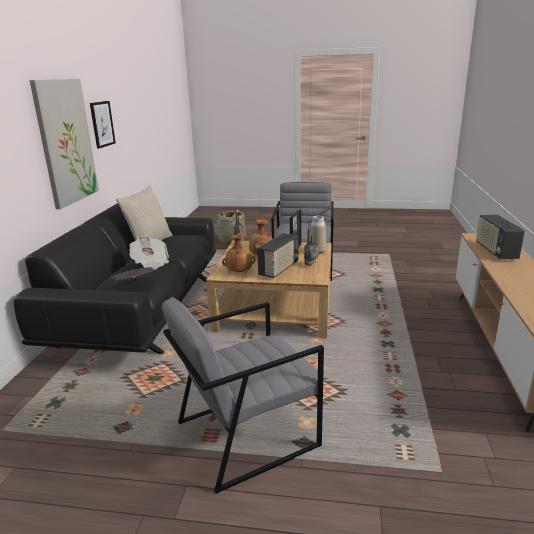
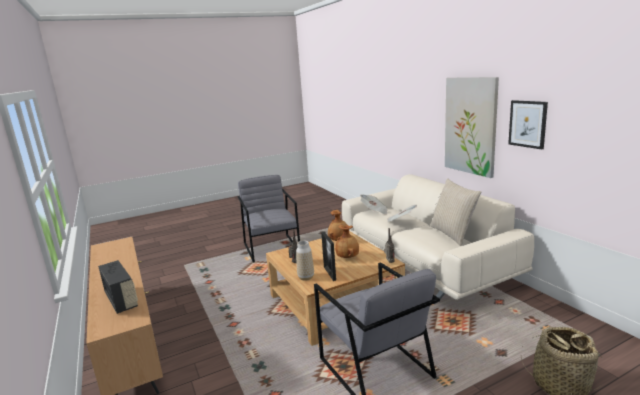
camera: 145 degrees right, 5 degrees down
black sofa [14,203,216,354] -> beige sofa [342,174,534,304]
grey armchair [162,297,324,494] -> grey armchair turned 45 degrees counterclockwise [238,175,300,262]
radio [257,233,298,278] -> none

